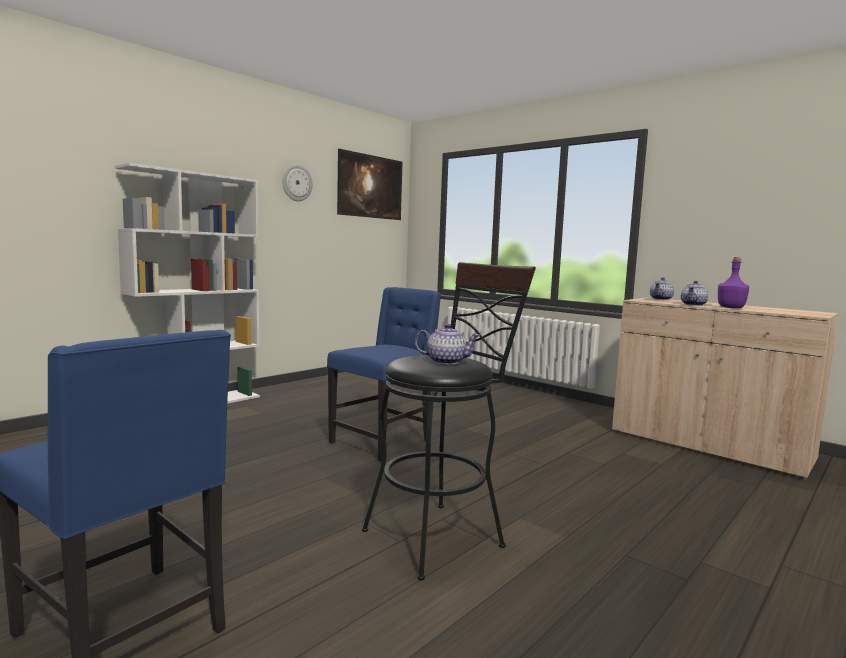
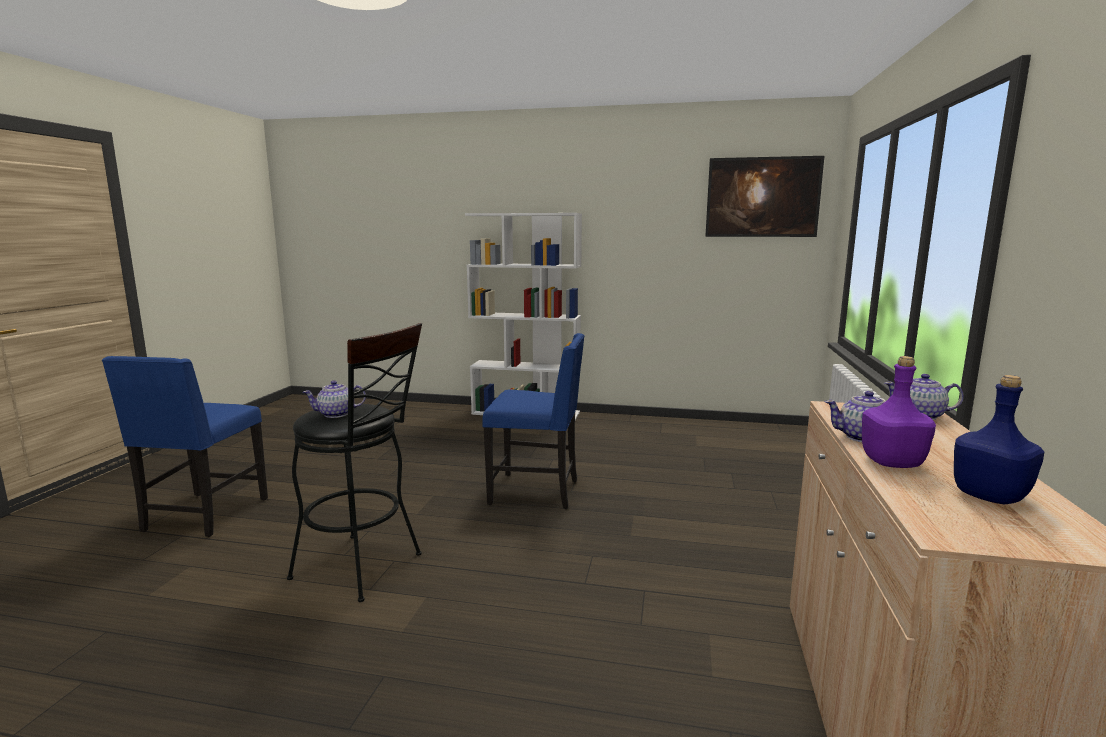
camera: 60 degrees right, 5 degrees up
wall clock [282,164,313,201] -> none
teapot [415,324,481,365] -> teapot turned 90 degrees clockwise [303,381,366,418]
none -> blue bottle [954,375,1044,504]

